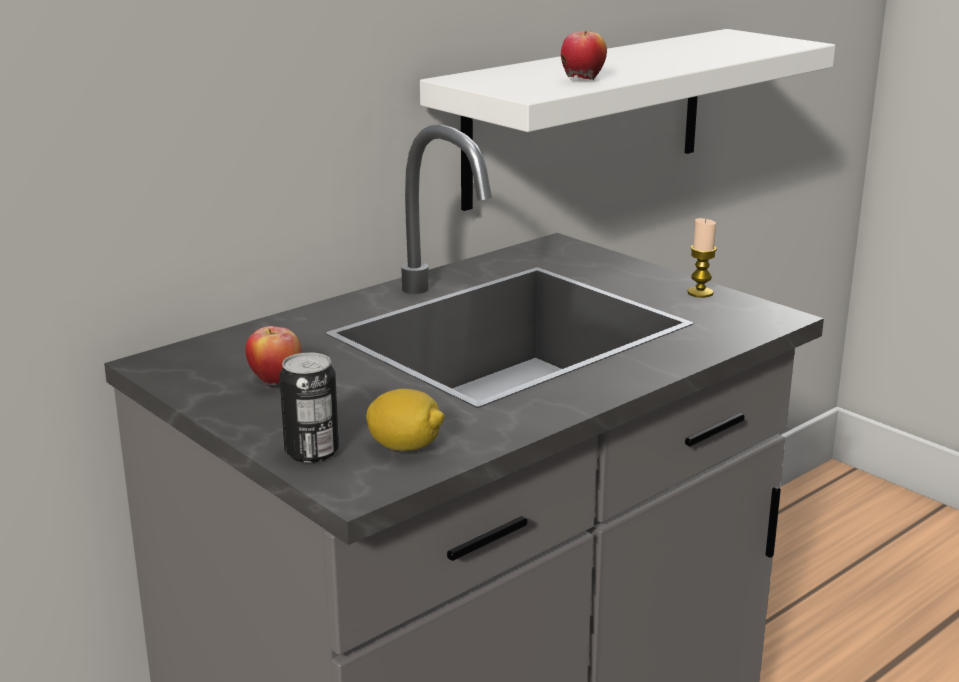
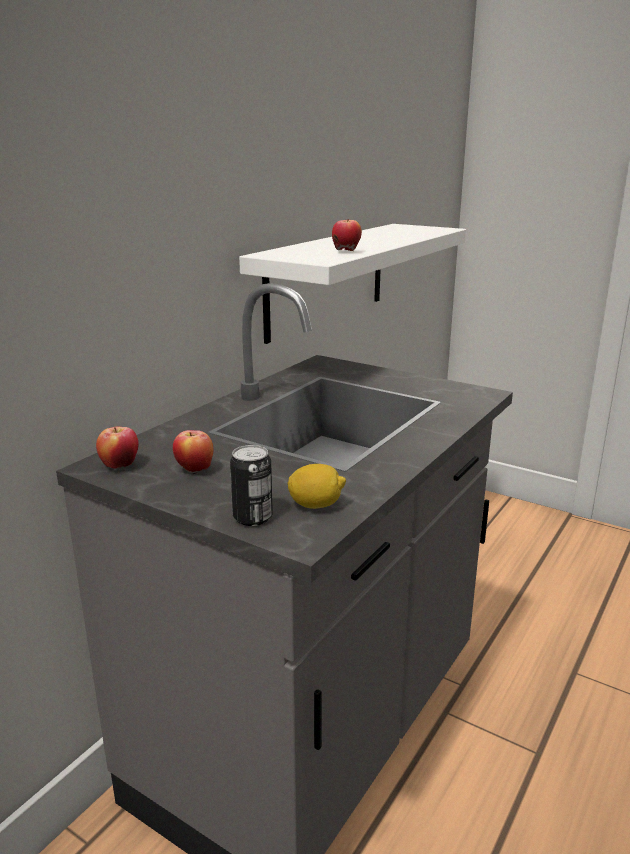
camera: 15 degrees left, 0 degrees up
candle [687,218,717,298] -> none
none -> apple [96,427,139,469]

